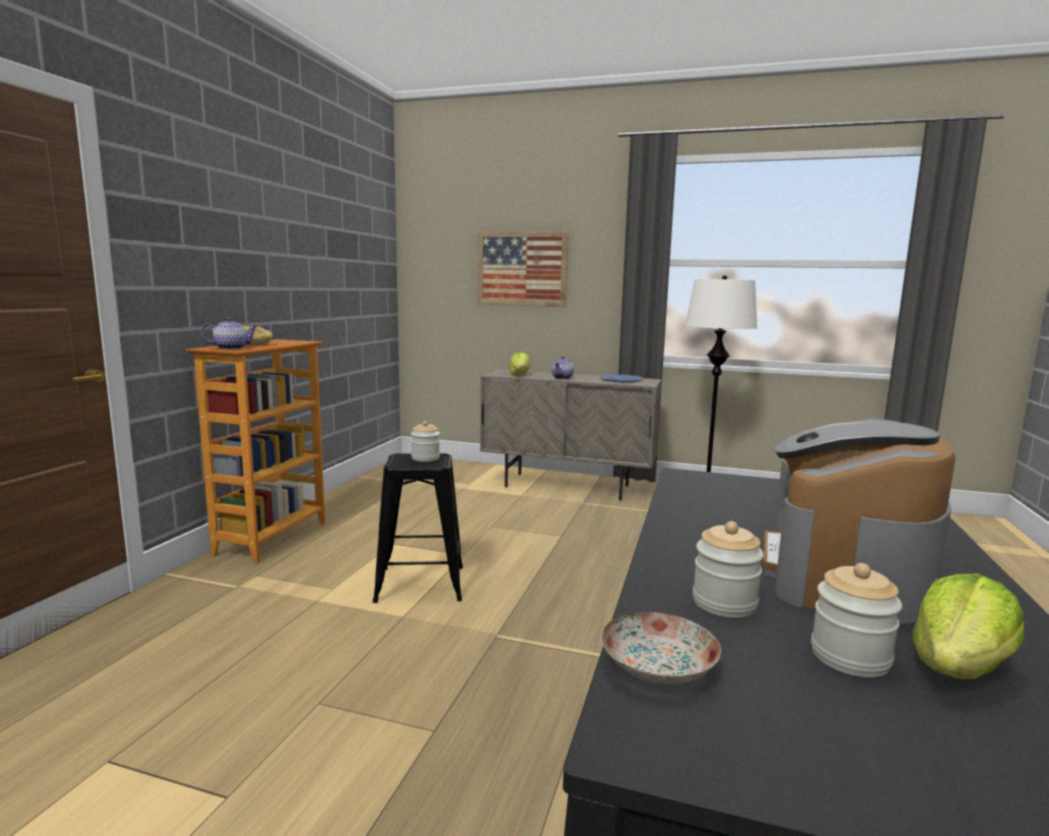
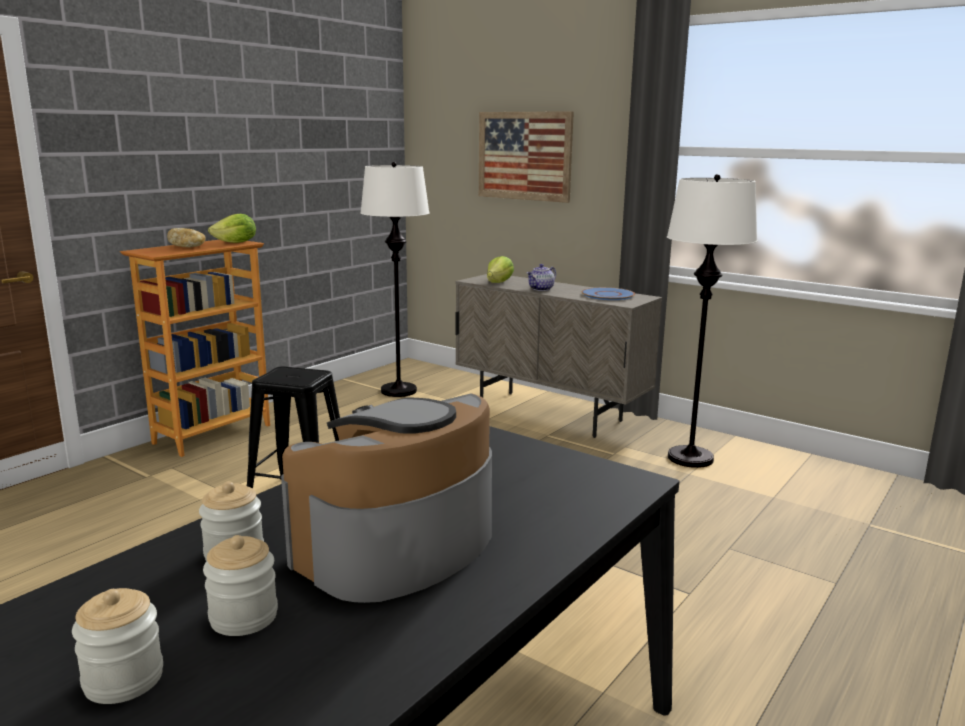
camera: 20 degrees right, 5 degrees up
teapot [201,317,258,350] -> none
jar [411,421,440,462] -> jar moved to [72,588,163,704]
plate [601,612,721,684] -> none
lettuce [913,574,1024,679] -> lettuce moved to [208,214,256,243]
none -> white floor lamp [360,162,429,397]

